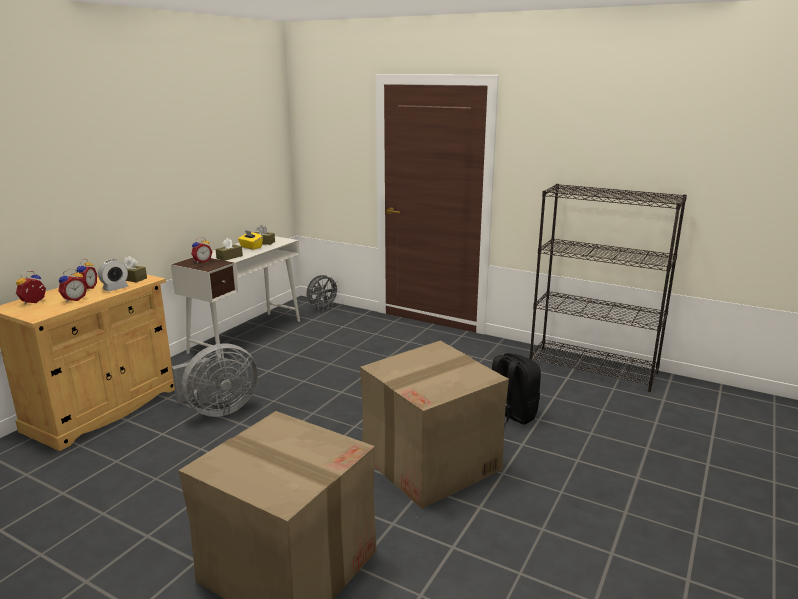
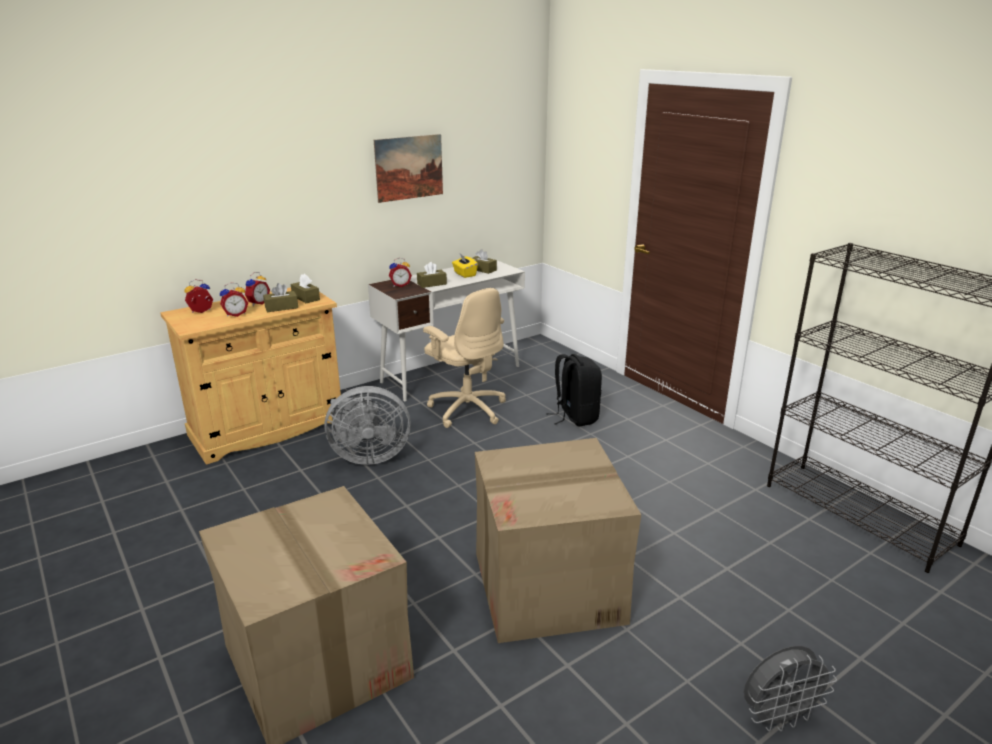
camera: 25 degrees right, 5 degrees up
alarm clock [98,259,129,292] -> brown tissue box [263,283,298,312]
grey fan [306,274,340,311] -> grey fan moved to [744,646,837,732]
black backpack [492,353,541,427] -> black backpack moved to [546,354,602,427]
none -> picture [374,134,443,203]
none -> beige office chair [423,288,506,428]

